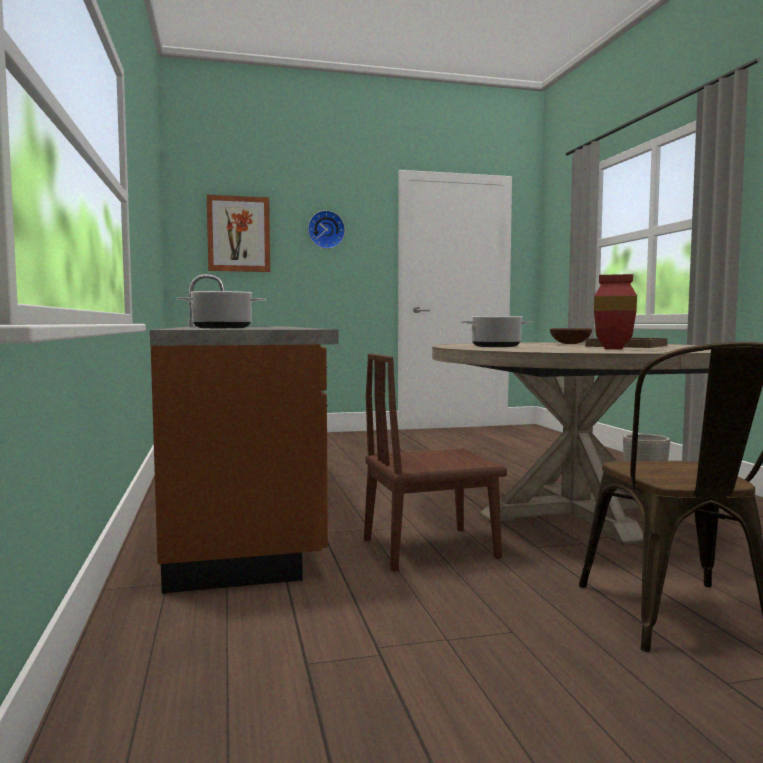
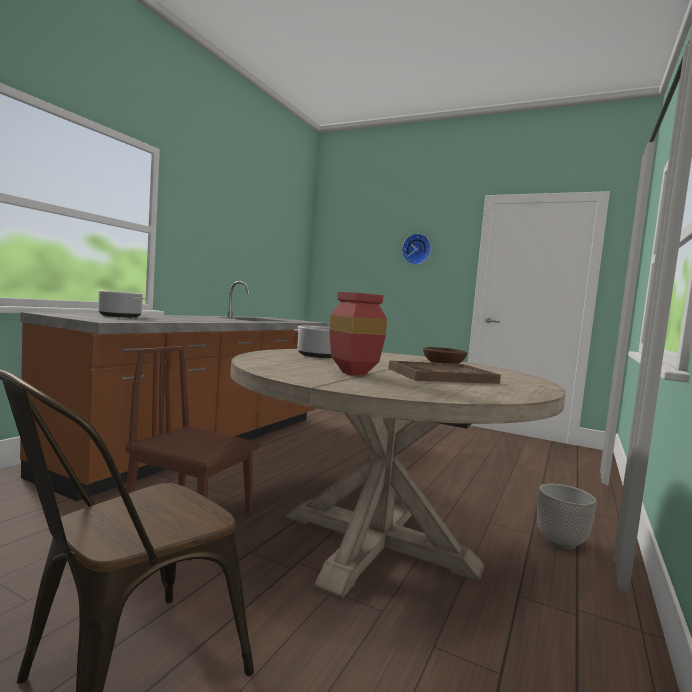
camera: 40 degrees right, 0 degrees up
picture [207,195,270,272] -> none

